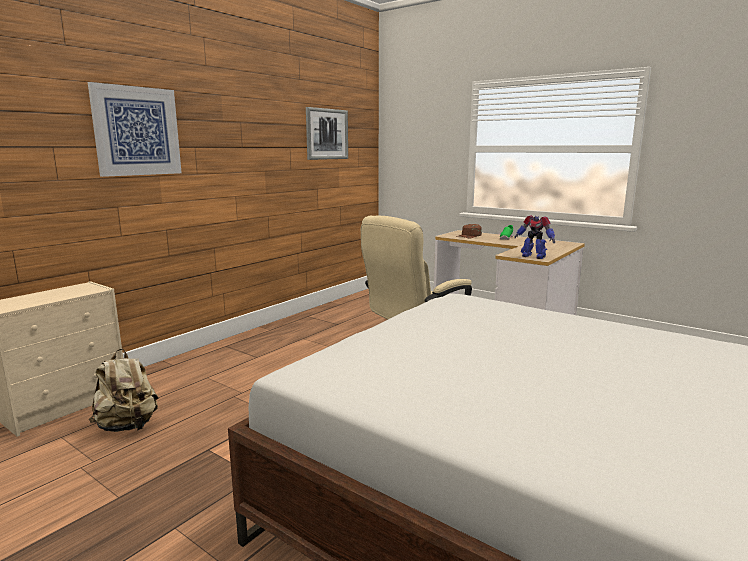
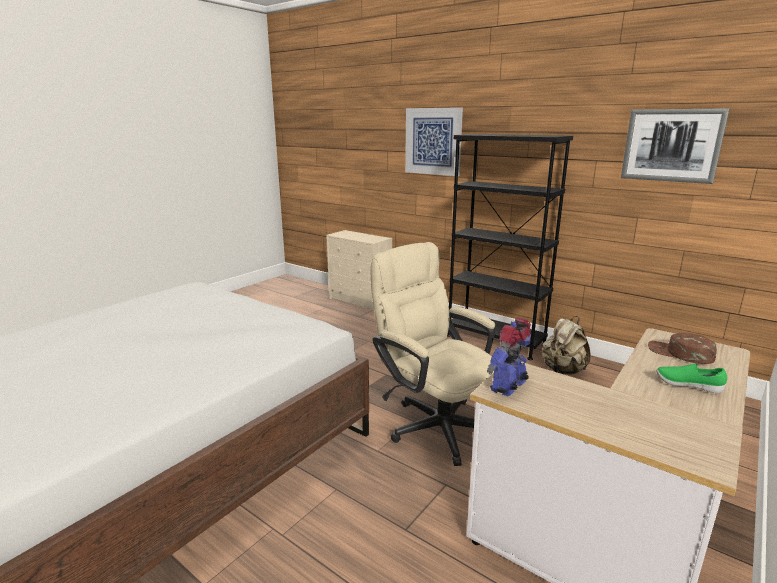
camera: 90 degrees right, 5 degrees up
beige backpack [89,348,158,432] -> beige backpack moved to [542,316,591,375]
none -> black bookcase [447,134,573,360]

